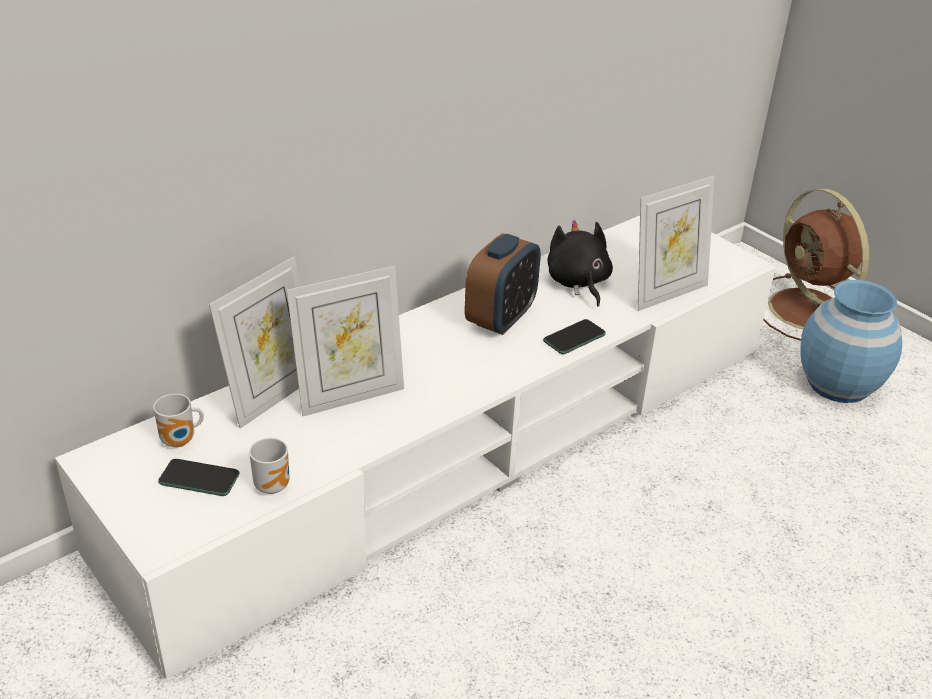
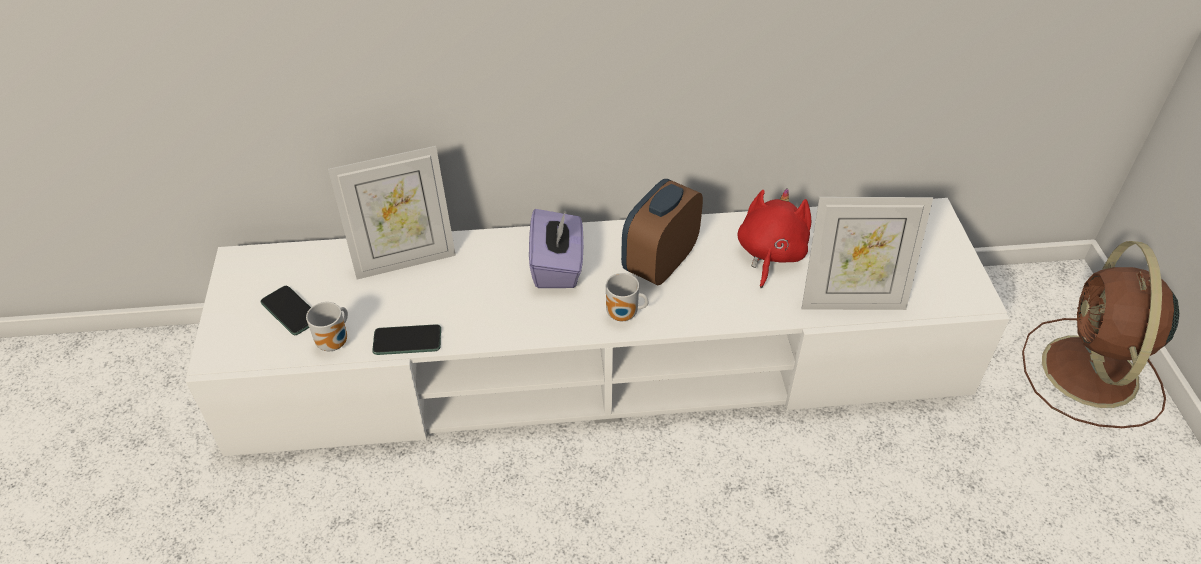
camera: 35 degrees right, 10 degrees up
mug [153,394,204,447] -> mug moved to [606,273,648,321]
picture frame [287,266,404,416] -> none
alarm clock [465,233,541,335] -> alarm clock turned 150 degrees clockwise [621,179,703,285]
phone [543,319,606,354] -> phone moved to [372,324,441,355]
black plush toy [547,220,613,306] -> red plush toy [737,188,811,289]
blue vase [800,280,902,403] -> none
none -> purple tissue box [529,209,584,288]

